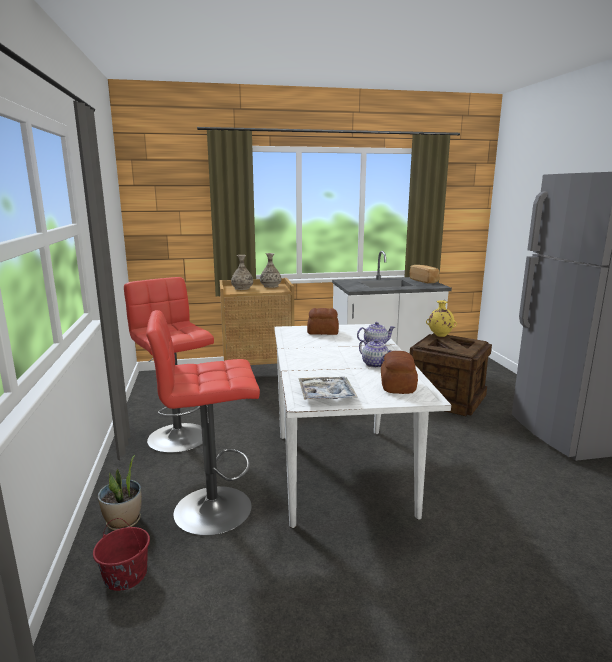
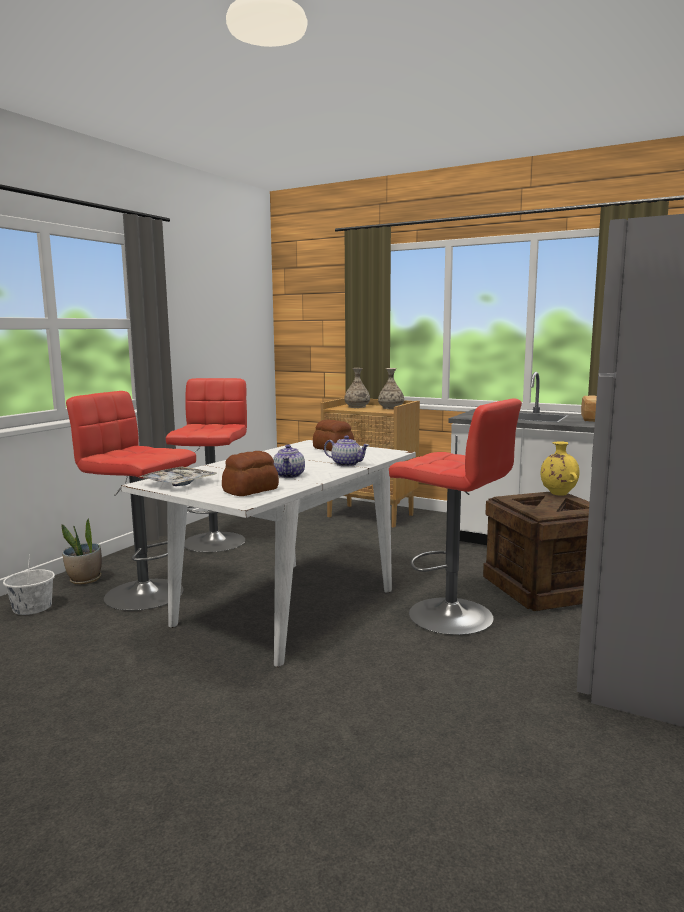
camera: 40 degrees right, 5 degrees down
red bucket [93,518,150,591] -> white bucket [3,555,55,615]
none -> red stool [389,398,522,635]

